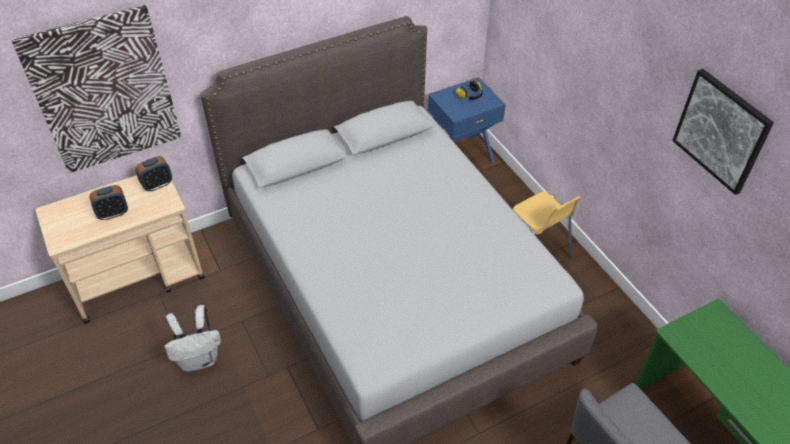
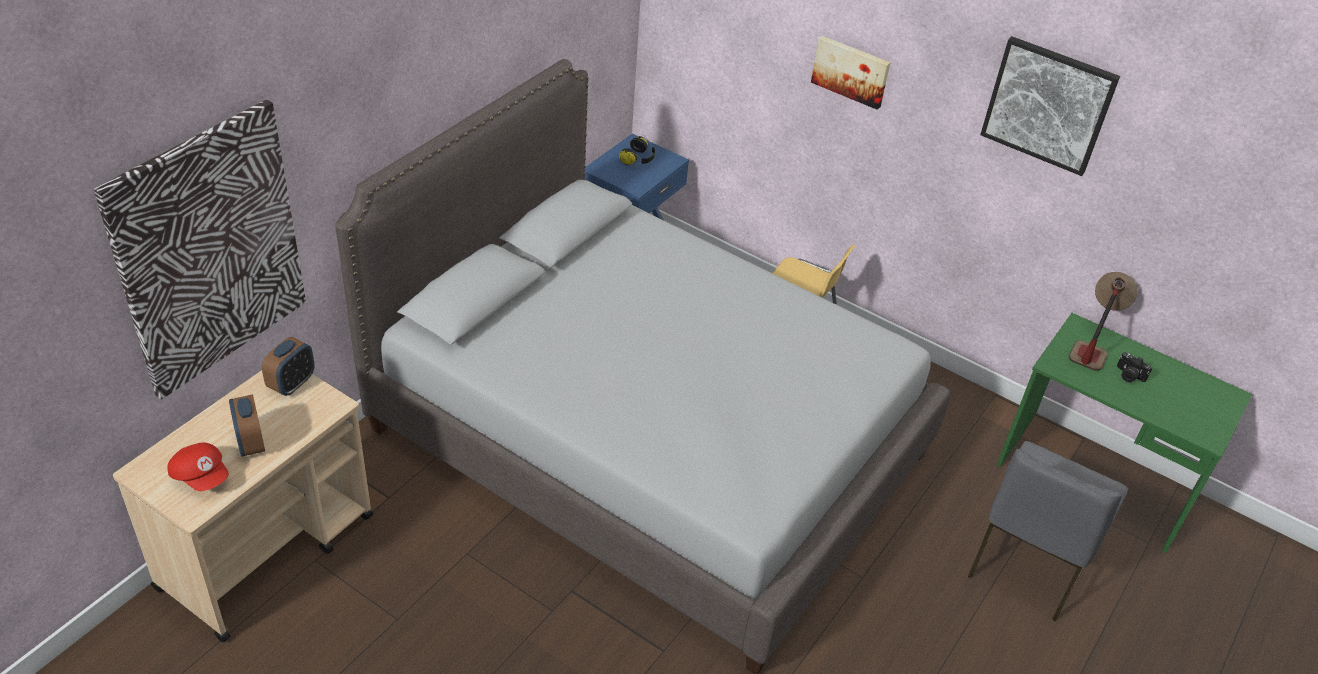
camera: 30 degrees left, 5 degrees down
alarm clock [89,185,128,220] -> alarm clock turned 120 degrees clockwise [229,394,265,457]
white backpack [164,305,221,372] -> none
none -> red cap [167,443,229,491]
none -> picture [811,36,891,110]
none -> table lamp [1069,272,1137,371]
none -> camera [1117,352,1152,383]

